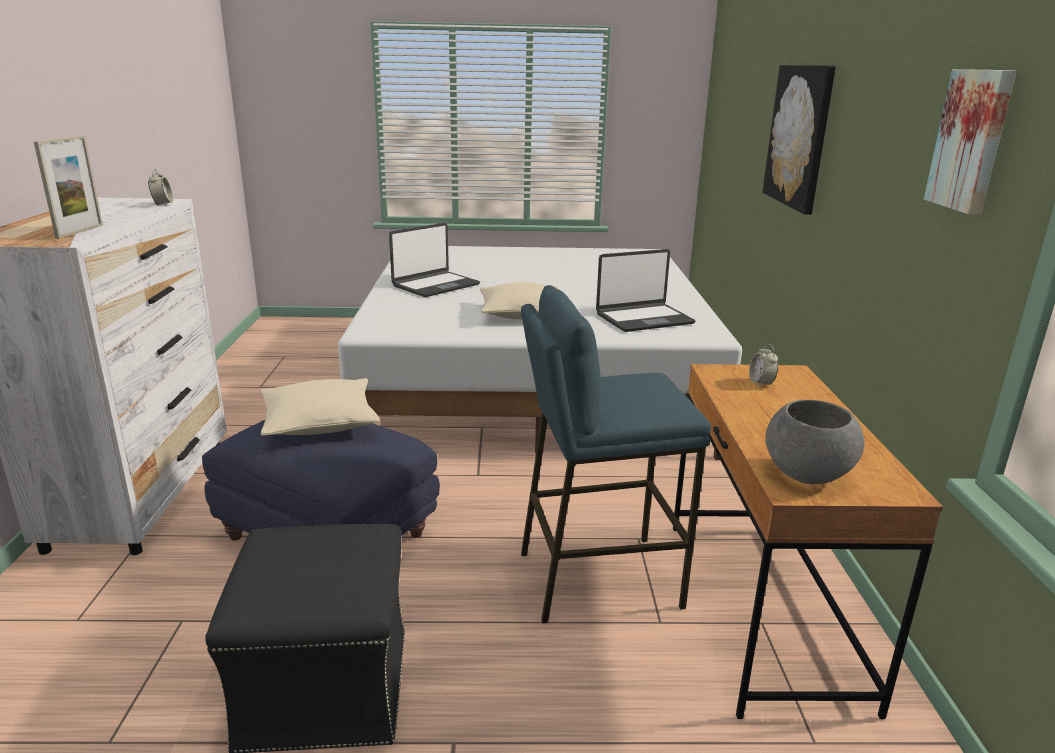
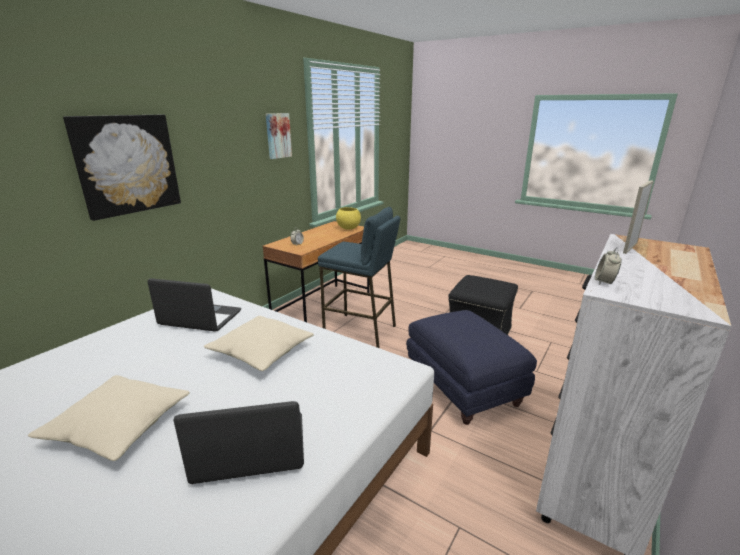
camera: 145 degrees left, 0 degrees up
beige pillow [261,378,380,436] -> beige pillow moved to [28,375,190,461]
grey bowl [765,400,865,484] -> yellow bowl [336,207,361,229]

